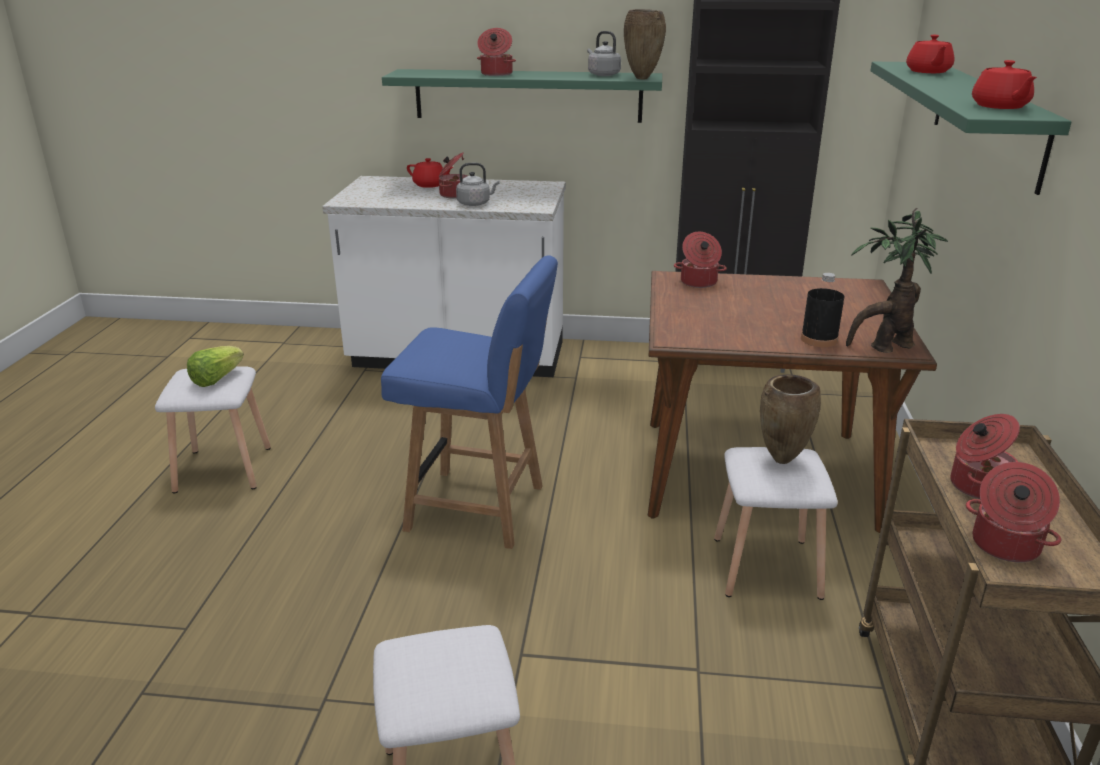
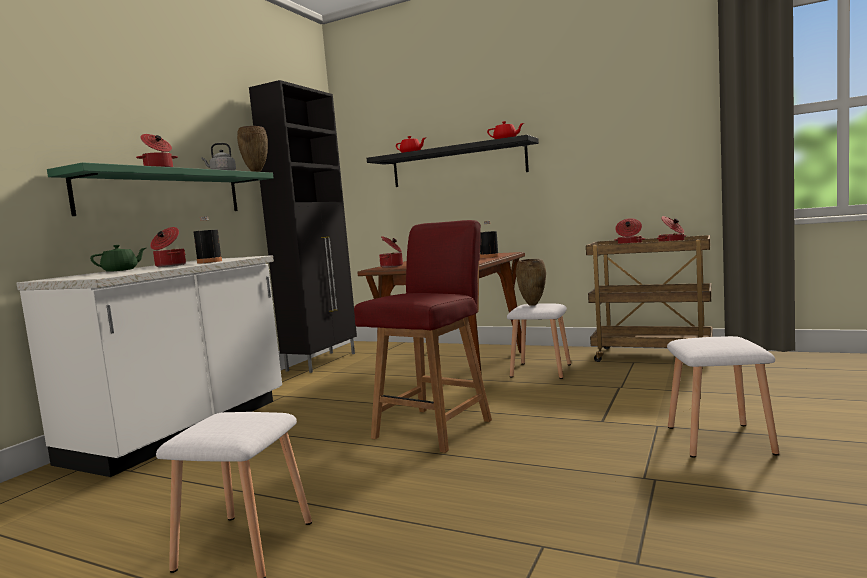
camera: 70 degrees left, 20 degrees down
lettuce [187,346,244,387] -> none
blue chair [381,255,558,549] -> red chair [354,220,492,453]
red teapot [407,158,453,188] -> green teapot [90,245,146,272]
grey kettle [456,163,500,206] -> black bottle [193,216,222,264]
potted plant [846,208,948,353] -> none
green shelf [871,62,1072,195] -> black shelf [367,135,539,187]

